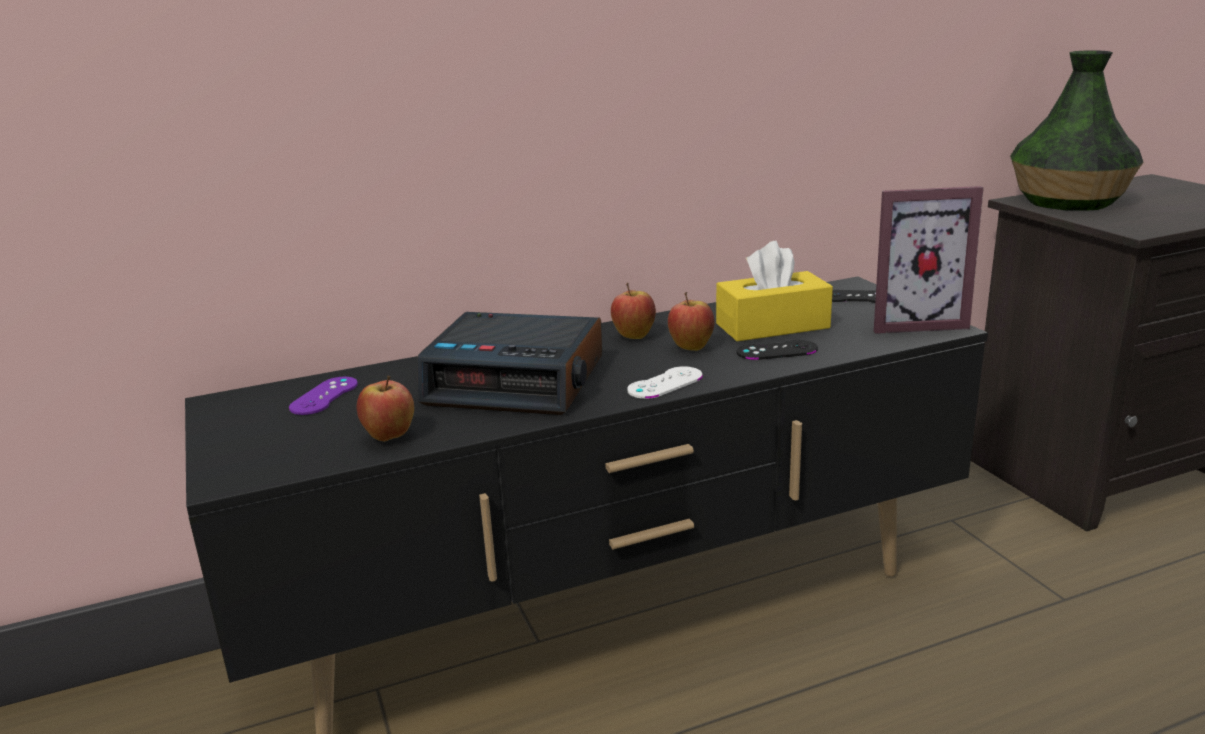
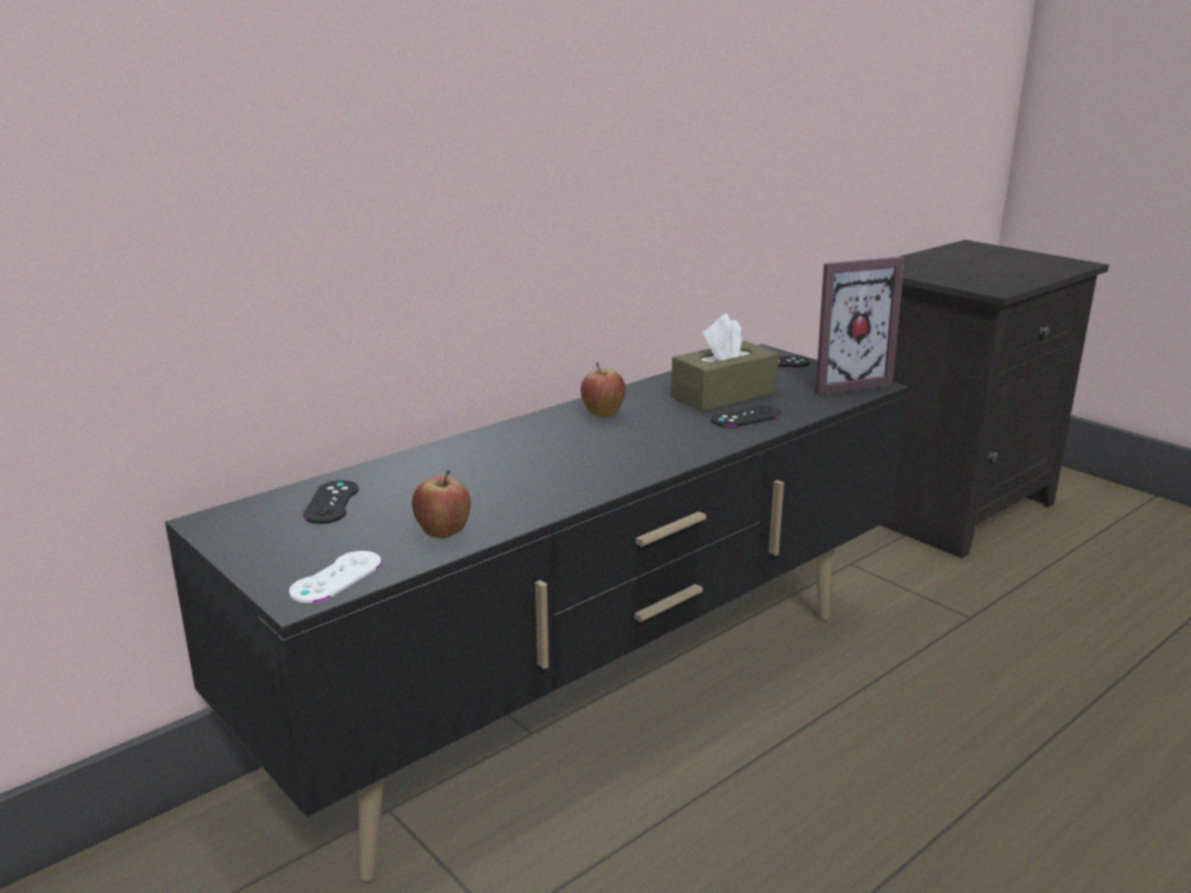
camera: 20 degrees left, 0 degrees up
purple game controller [289,377,358,415] -> black game controller [303,480,358,524]
alarm clock [417,312,602,415] -> none
white game controller [627,366,703,399] -> white game controller moved to [289,551,382,603]
apple [668,292,715,351] -> none
yellow tissue box [716,241,833,341] -> brown tissue box [671,314,779,412]
vase [1010,50,1143,211] -> none

